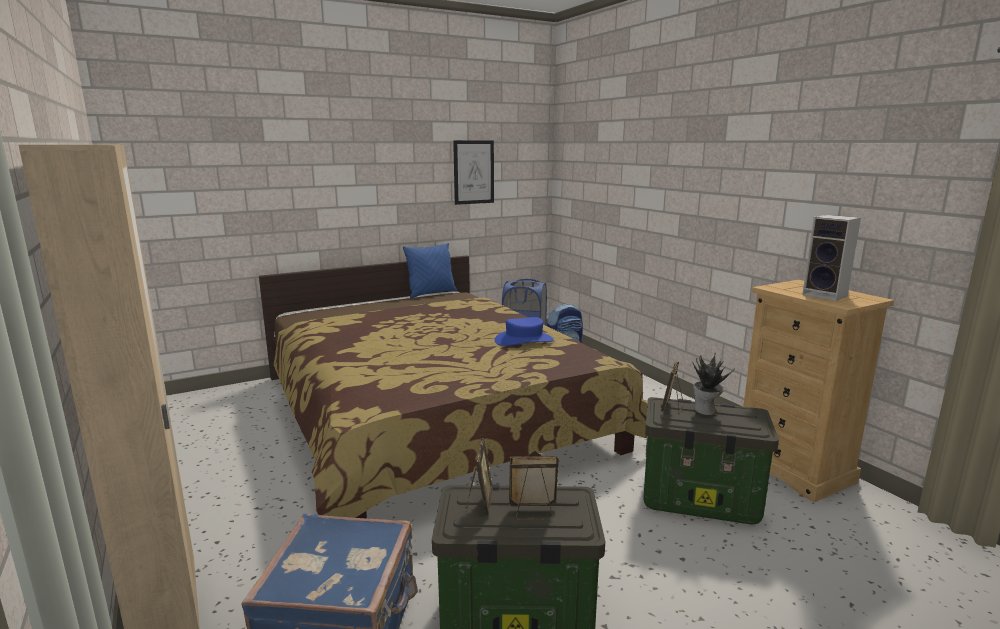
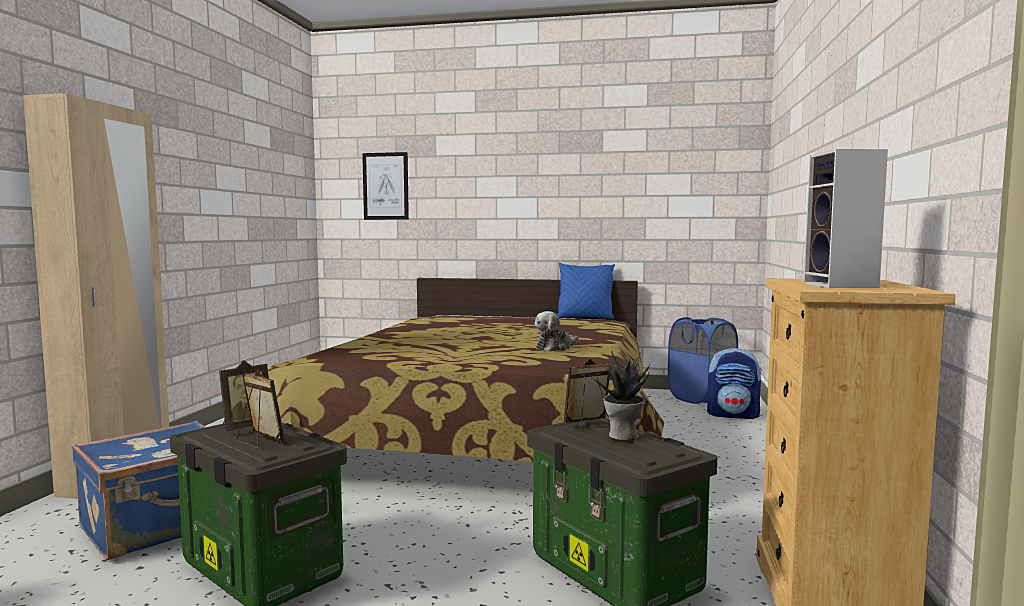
camera: 40 degrees right, 10 degrees down
picture [453,140,494,205] -> picture moved to [362,152,409,220]
blue hat [494,317,554,346] -> plush toy [535,311,579,352]

